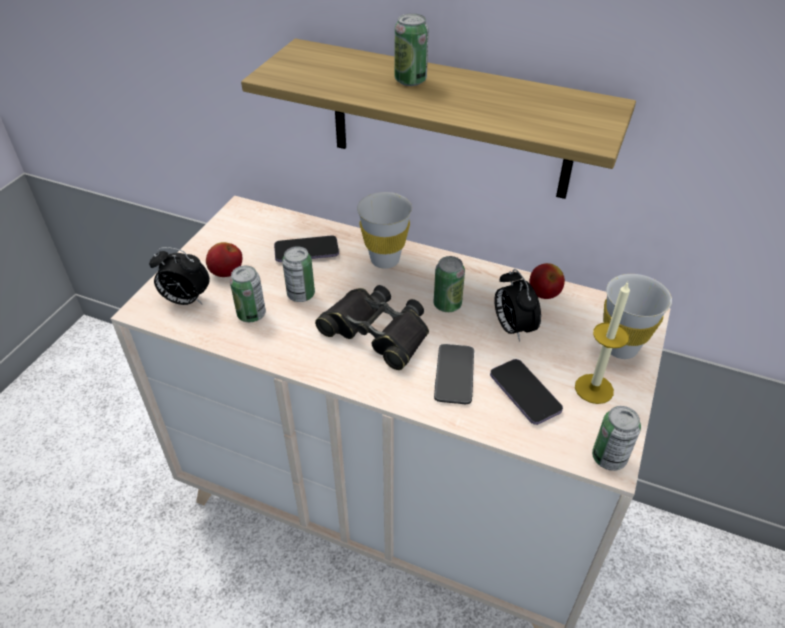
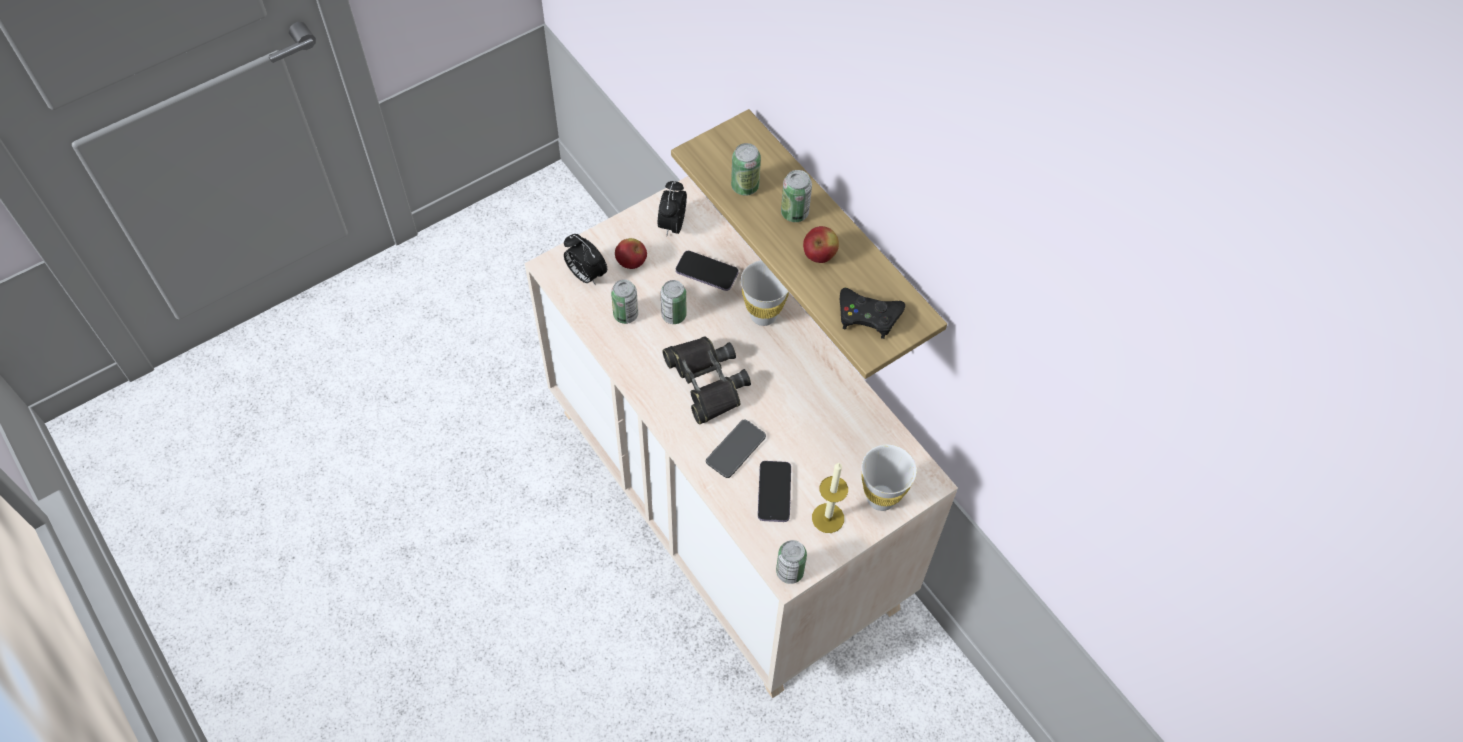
camera: 30 degrees right, 15 degrees up
can [434,256,465,312] -> can moved to [731,143,761,196]
alarm clock [494,269,541,342] -> alarm clock moved to [658,181,687,235]
apple [529,263,565,299] -> apple moved to [803,226,839,263]
none -> black game controller [840,288,905,339]

